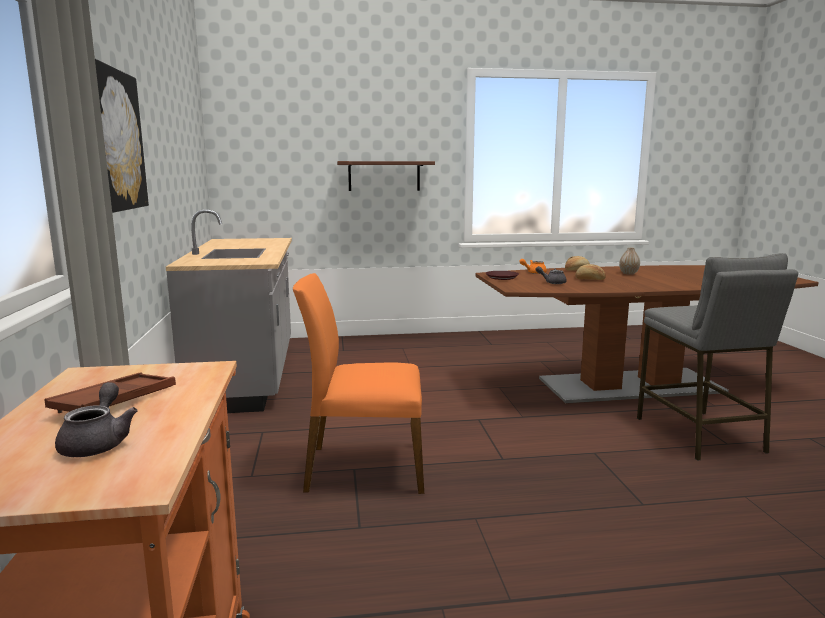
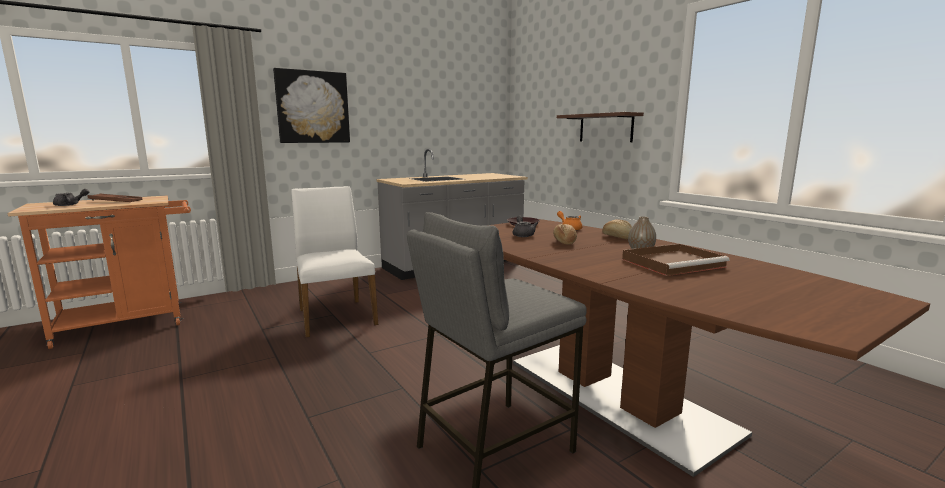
camera: 65 degrees right, 0 degrees up
orange chair [293,273,424,494] -> white chair [291,186,378,337]
none -> brown tray [622,244,729,276]

